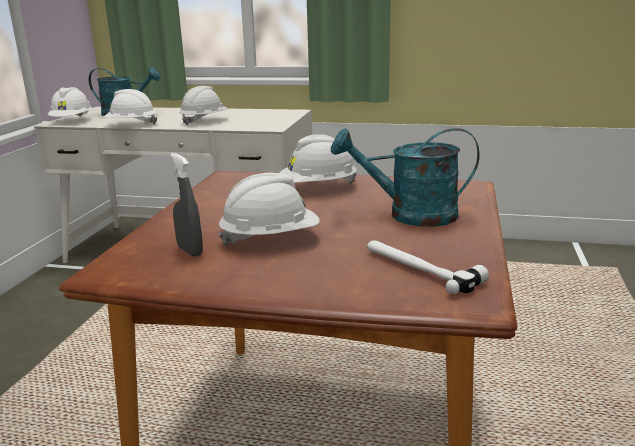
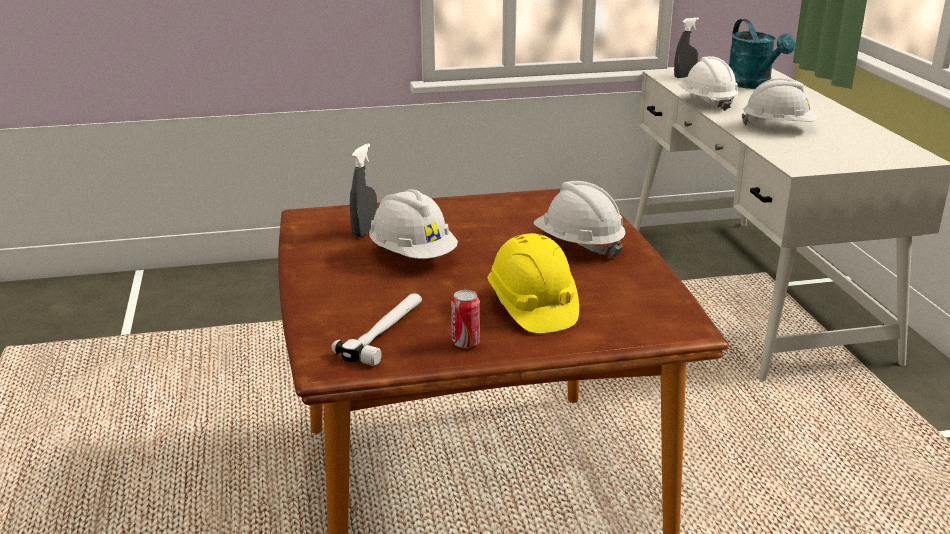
camera: 65 degrees right, 5 degrees up
white hard hat [48,87,92,117] -> grey spray bottle [674,17,699,78]
turquoise watering can [331,128,479,227] -> yellow hard hat [487,233,579,333]
none -> can [451,290,480,348]

